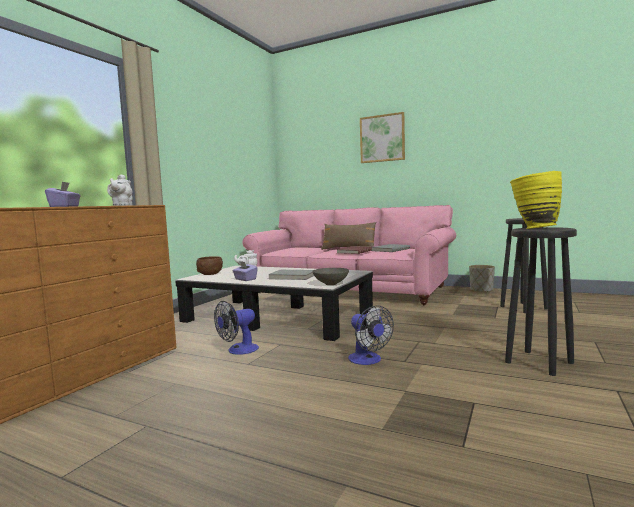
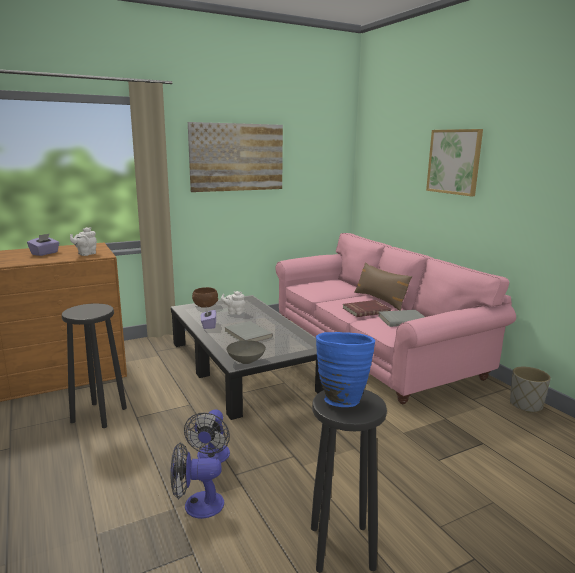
camera: 35 degrees right, 10 degrees up
fan [214,301,259,355] -> fan moved to [171,443,224,519]
black stool [500,218,548,313] -> black stool moved to [62,303,127,428]
yellow vase [510,171,562,229] -> blue vase [316,332,375,407]
none -> picture [188,122,283,192]

